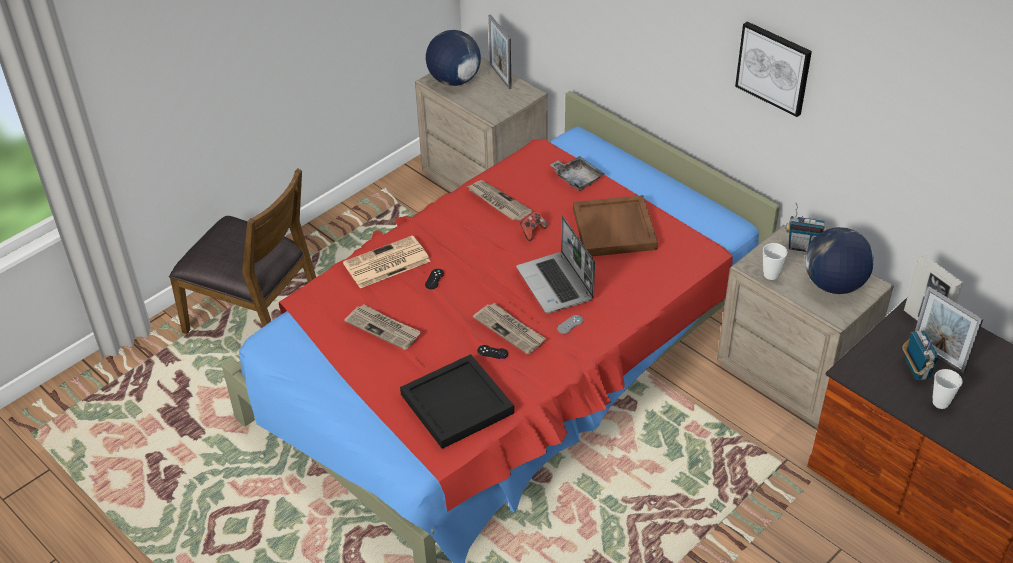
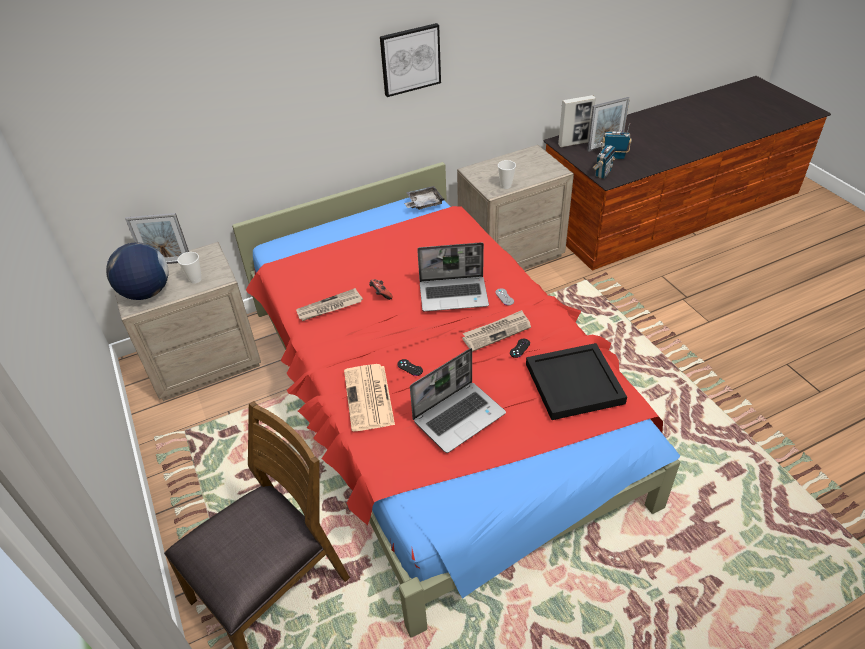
camera: 70 degrees left, 0 degrees up
newspaper [344,304,421,350] -> laptop [410,348,506,453]
grey tray [550,156,604,191] -> grey tray moved to [404,186,444,210]
brown tray [573,195,658,256] -> none
radio [786,203,827,252] -> radio moved to [593,142,616,179]
globe [805,227,874,294] -> none
cup [932,369,962,409] -> cup moved to [177,252,202,284]

